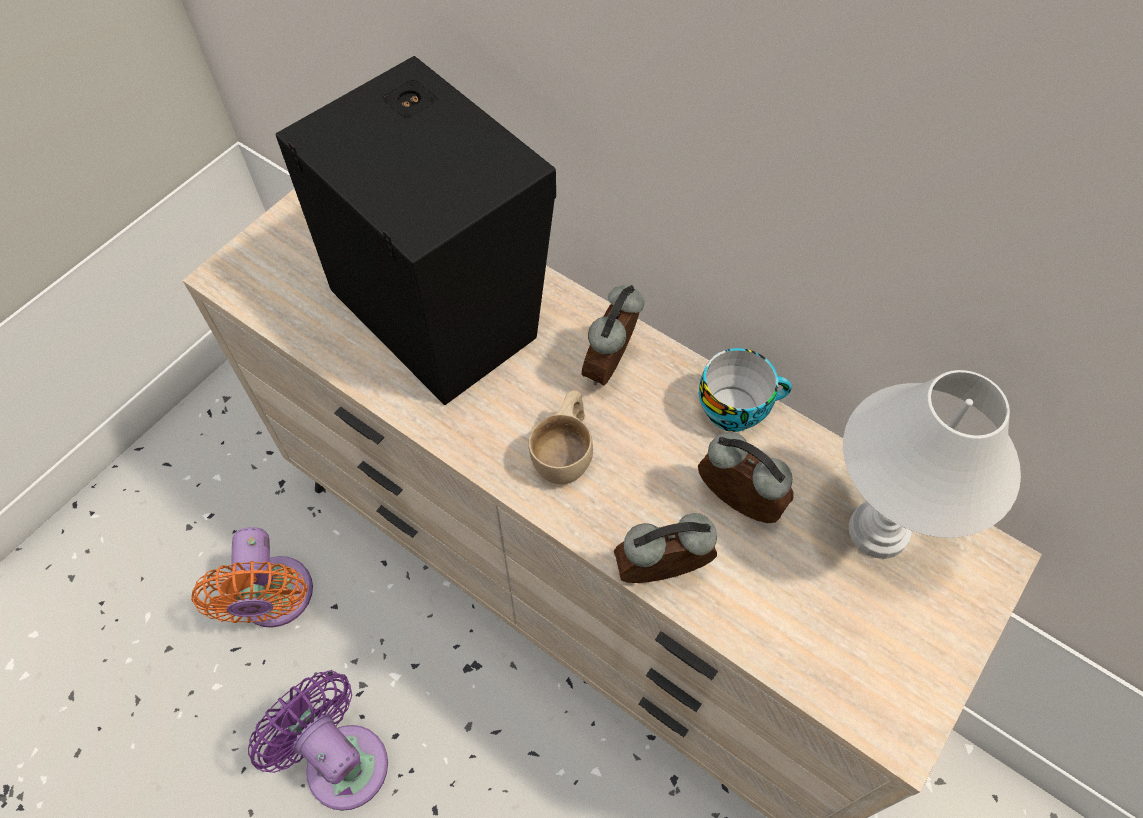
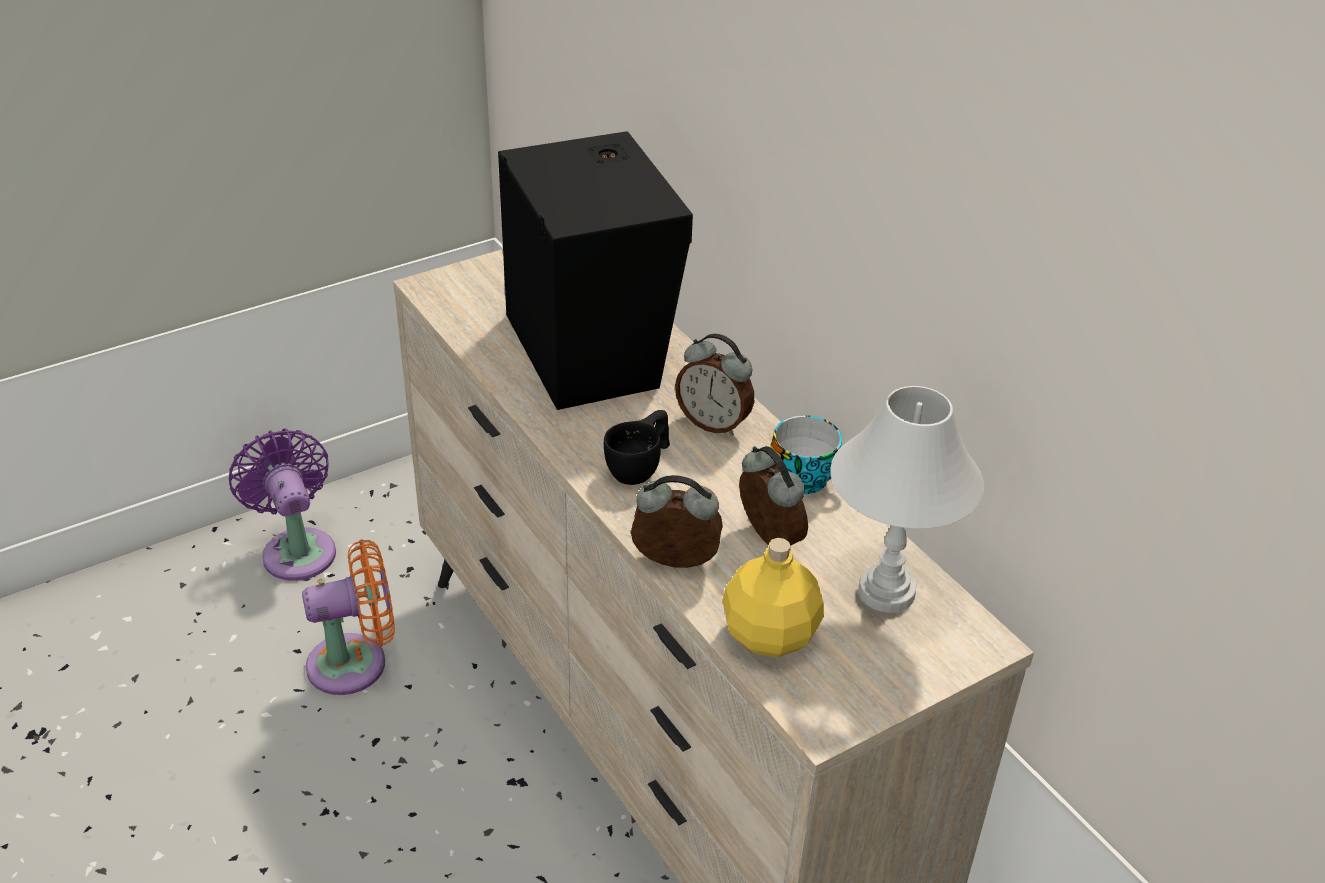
camera: 20 degrees right, 20 degrees down
orange fan [191,527,313,628] -> orange fan turned 120 degrees counterclockwise [302,539,395,695]
purple fan [248,671,388,811] -> purple fan moved to [229,429,336,581]
beige cup [529,390,593,484] -> black cup [604,410,670,485]
alarm clock [582,285,644,385] -> alarm clock turned 105 degrees counterclockwise [675,334,754,436]
none -> yellow bottle [722,538,824,657]

